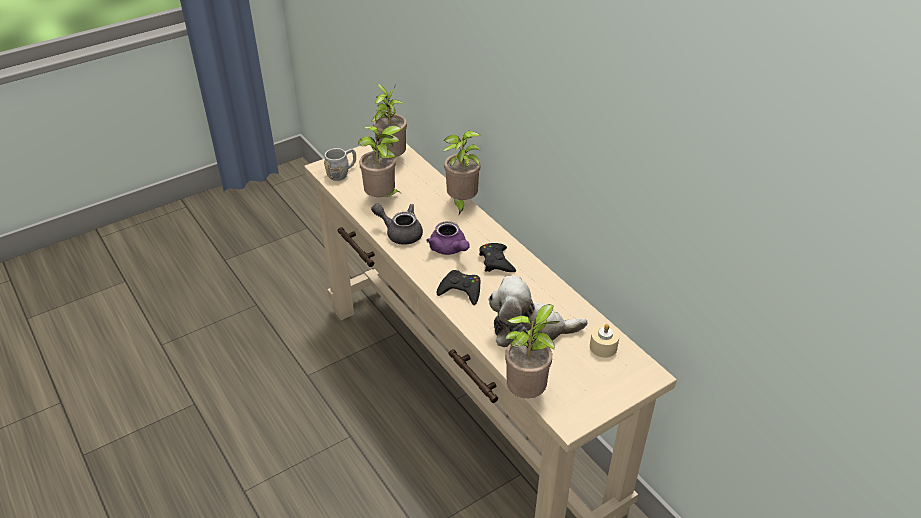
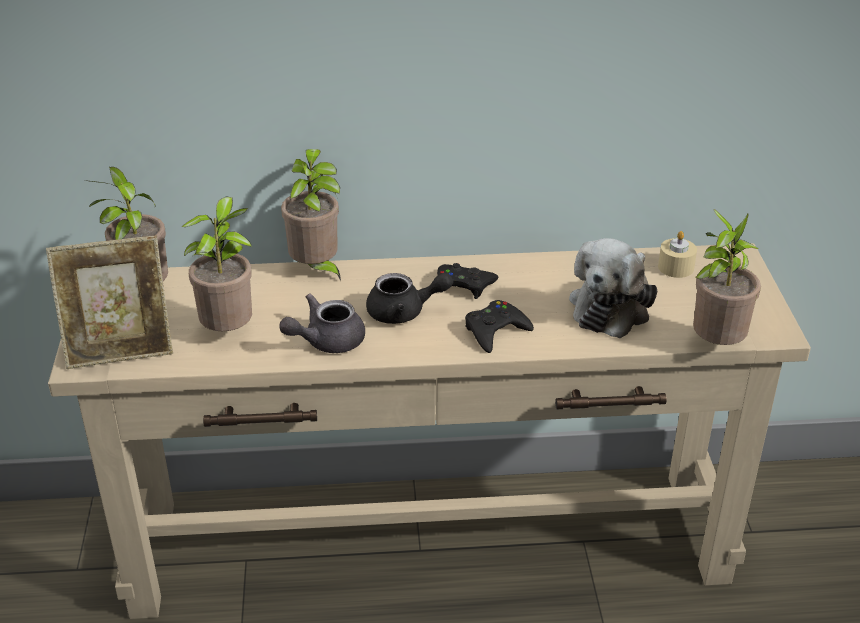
camera: 60 degrees left, 5 degrees down
grey mug [324,148,356,181] -> picture frame [46,235,173,369]
purple teapot [426,221,470,255] -> black teapot [366,272,453,324]

